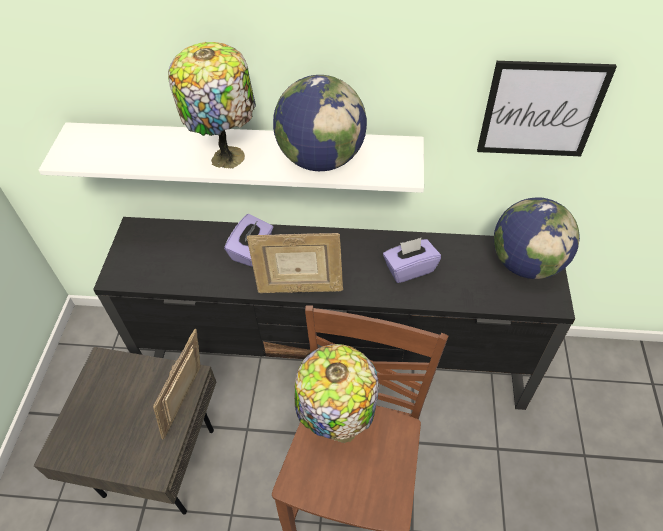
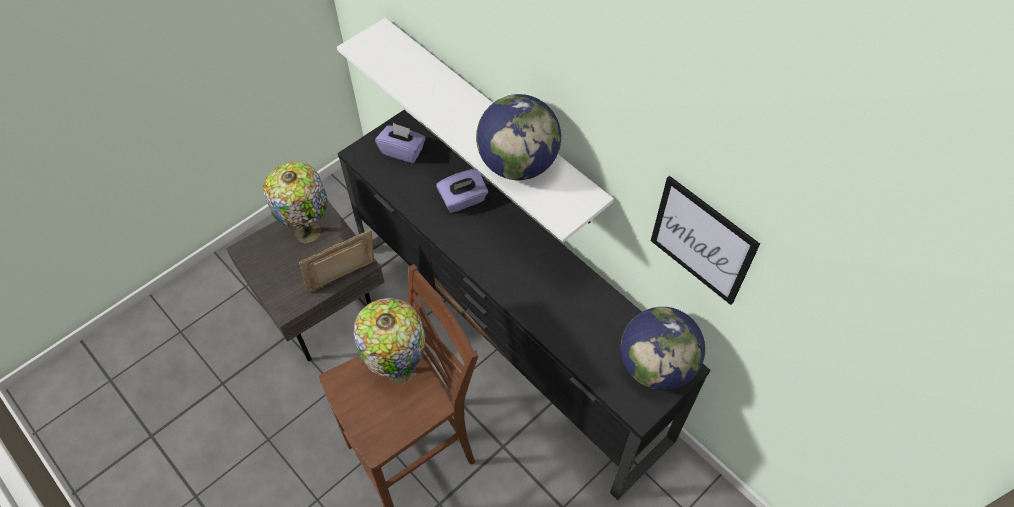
camera: 40 degrees right, 5 degrees up
table lamp [168,42,256,168] -> table lamp moved to [263,162,327,243]
picture frame [247,233,343,293] -> none
purple tissue box [383,238,441,283] -> purple tissue box moved to [375,123,426,163]

